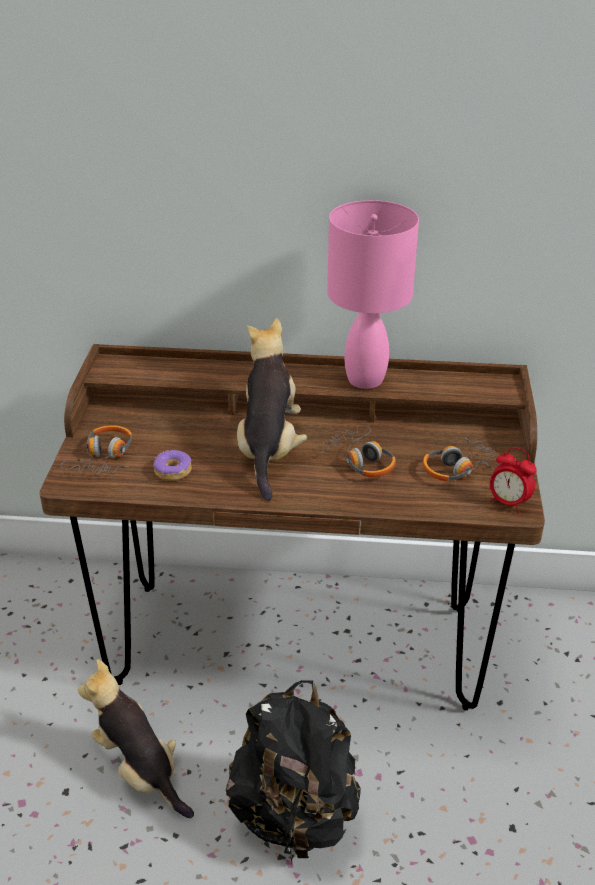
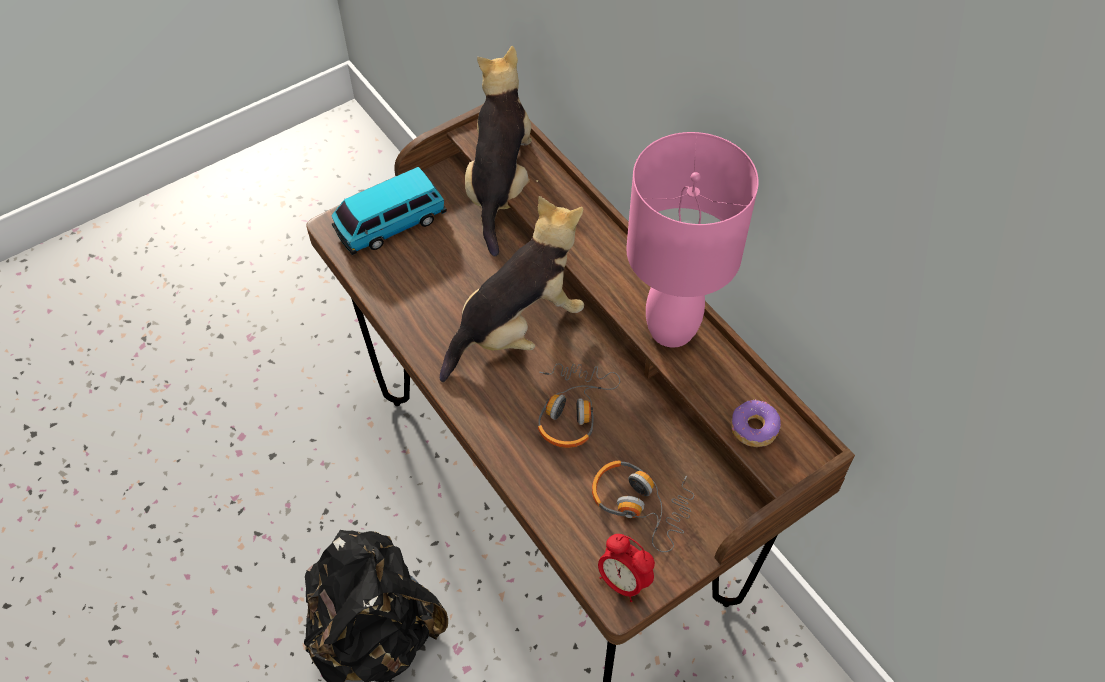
camera: 50 degrees right, 20 degrees up
headphones [60,425,132,474] -> toy car [331,167,447,255]
plush toy [78,659,194,818] -> plush toy moved to [465,46,539,257]
donut [153,450,192,481] -> donut moved to [731,399,781,447]
alarm clock [489,447,537,513] -> alarm clock turned 45 degrees counterclockwise [598,534,655,602]

